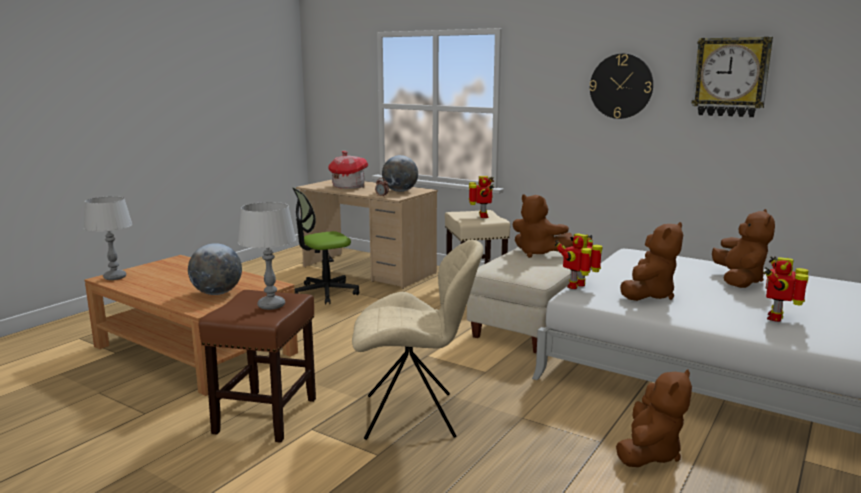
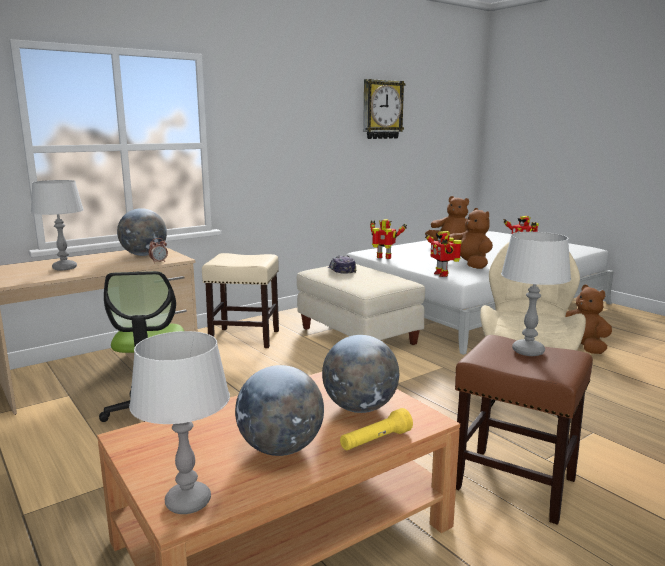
camera: 70 degrees left, 0 degrees up
toy house [328,151,368,189] -> grey table lamp [31,180,84,270]
toy robot [469,176,494,218] -> toy robot moved to [370,219,407,259]
brown plush toy [513,194,573,258] -> cap [328,256,356,274]
wall clock [590,54,653,119] -> none
none -> globe [235,365,324,456]
none -> yellow flashlight [340,408,413,450]

